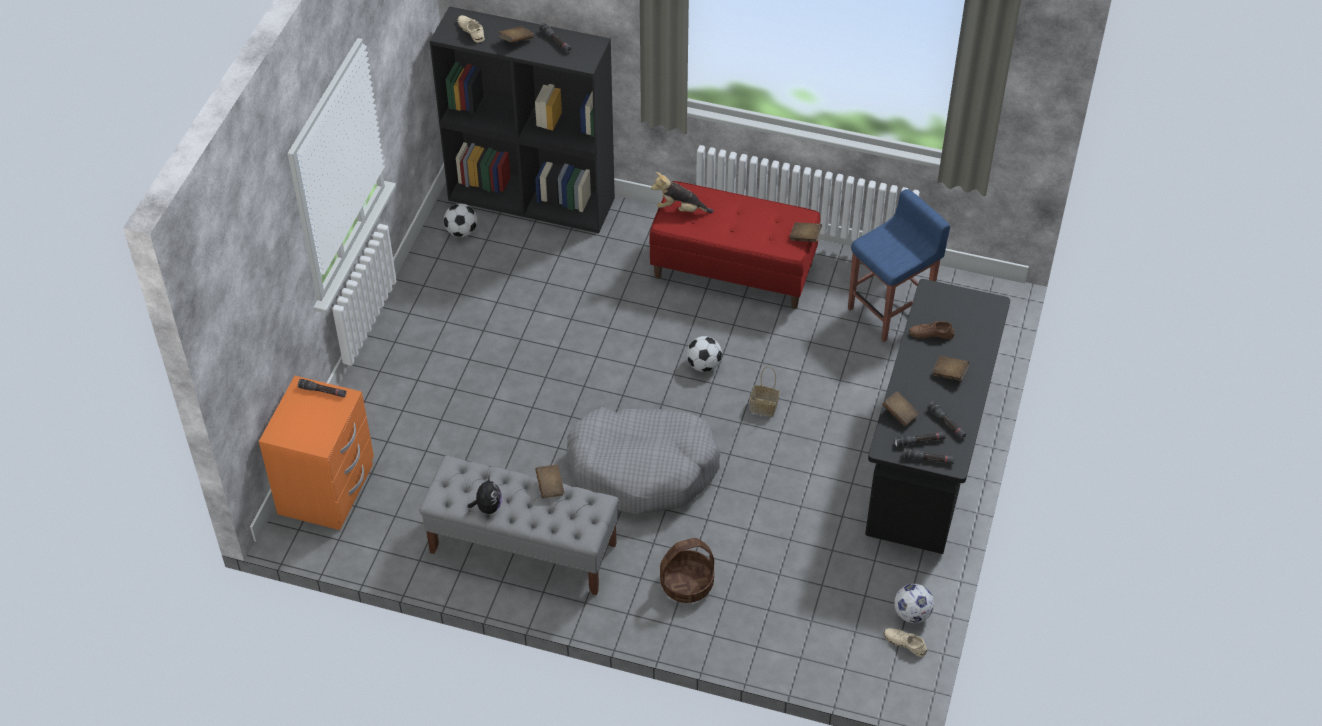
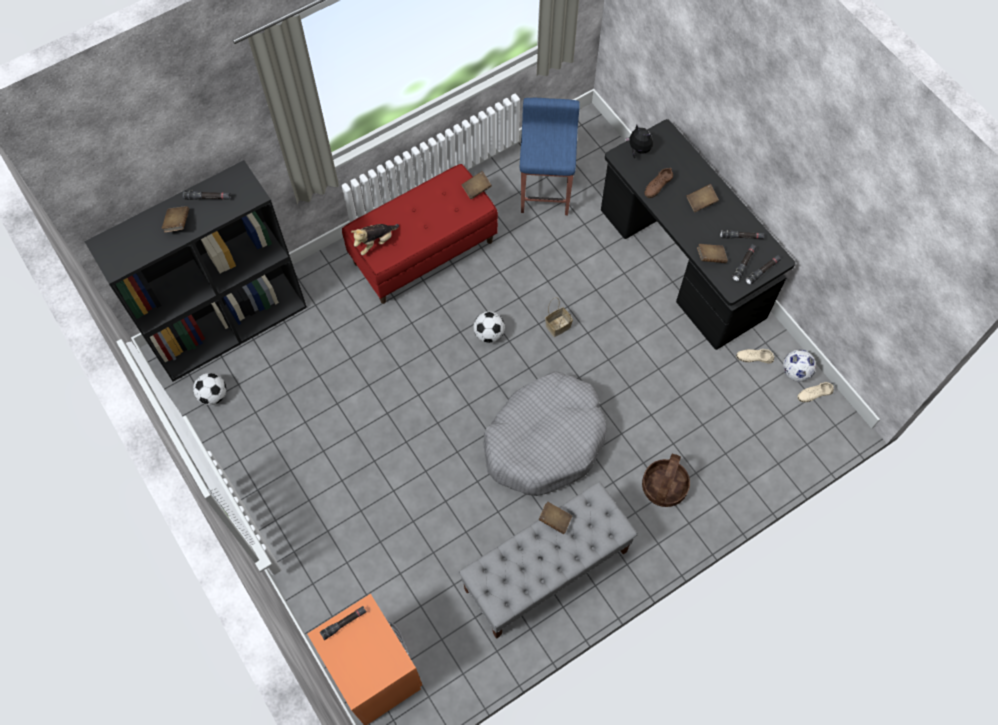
camera: 50 degrees left, 15 degrees up
beige shoe [457,15,485,43] -> beige shoe moved to [736,348,774,364]
plush toy [467,475,502,514] -> plush toy moved to [625,124,653,158]

